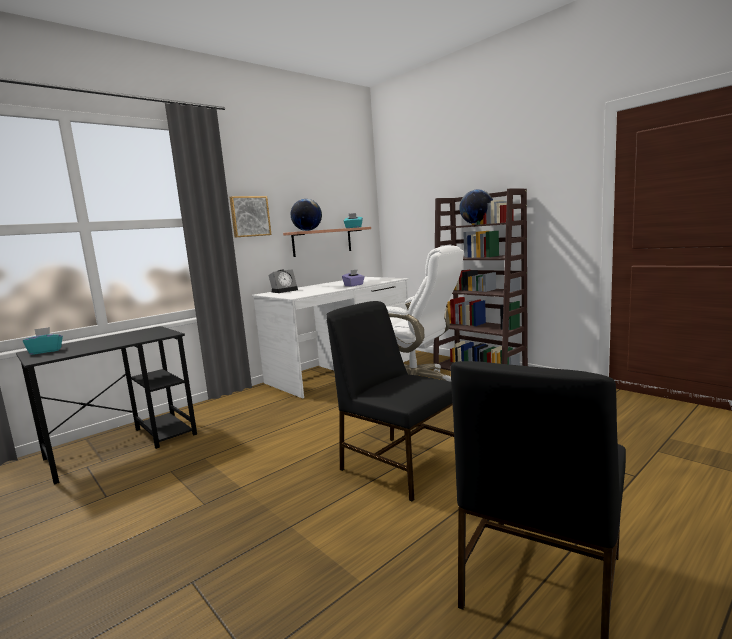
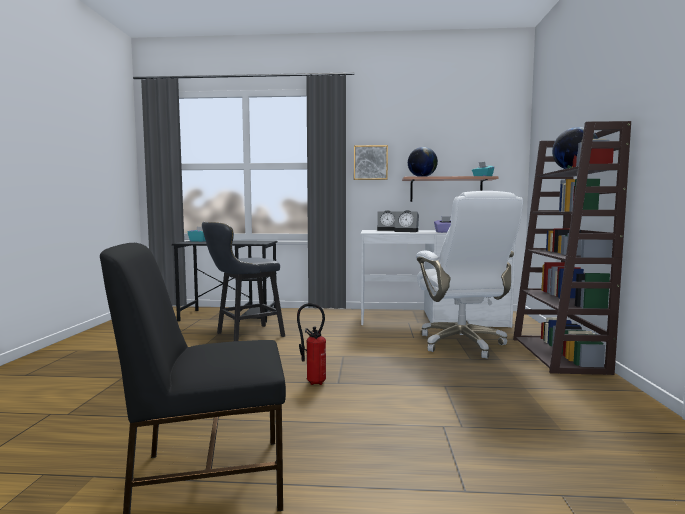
camera: 45 degrees right, 5 degrees down
black chair [326,301,454,501] -> fire extinguisher [297,303,326,385]
none -> grey stool [202,222,286,341]
none -> alarm clock [394,211,419,232]

